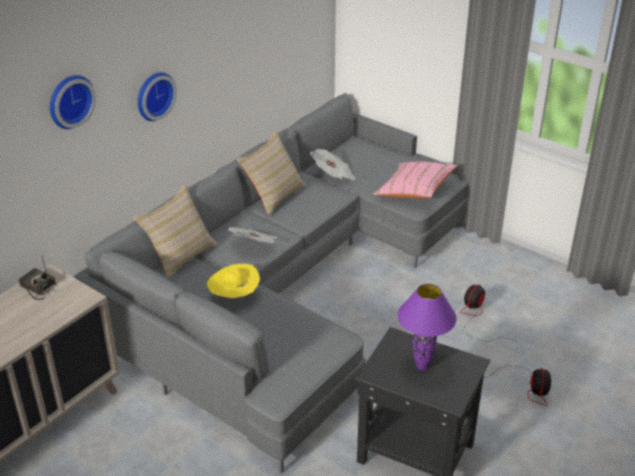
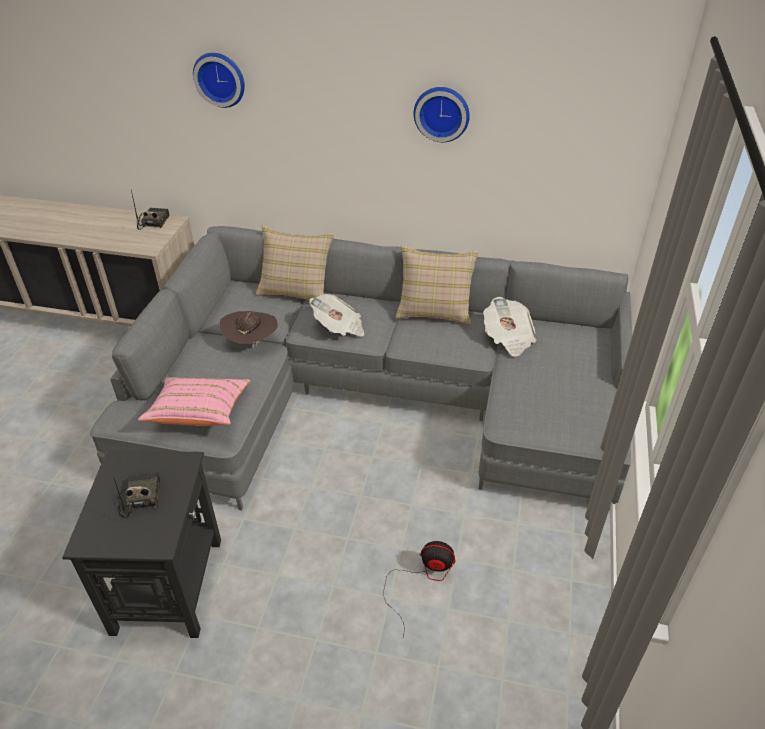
camera: 65 degrees right, 5 degrees up
wall clock [138,72,177,121] -> wall clock moved to [414,87,470,142]
yellow hat [207,264,260,299] -> brown hat [219,311,278,348]
pink pillow [373,162,457,199] -> pink pillow moved to [138,377,250,426]
purple table lamp [397,284,457,370] -> radio [114,472,160,518]
fan [485,366,551,406] -> none

